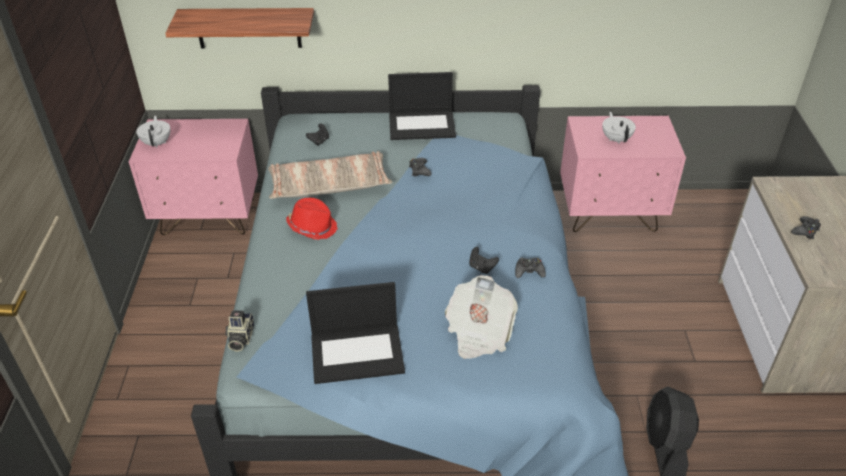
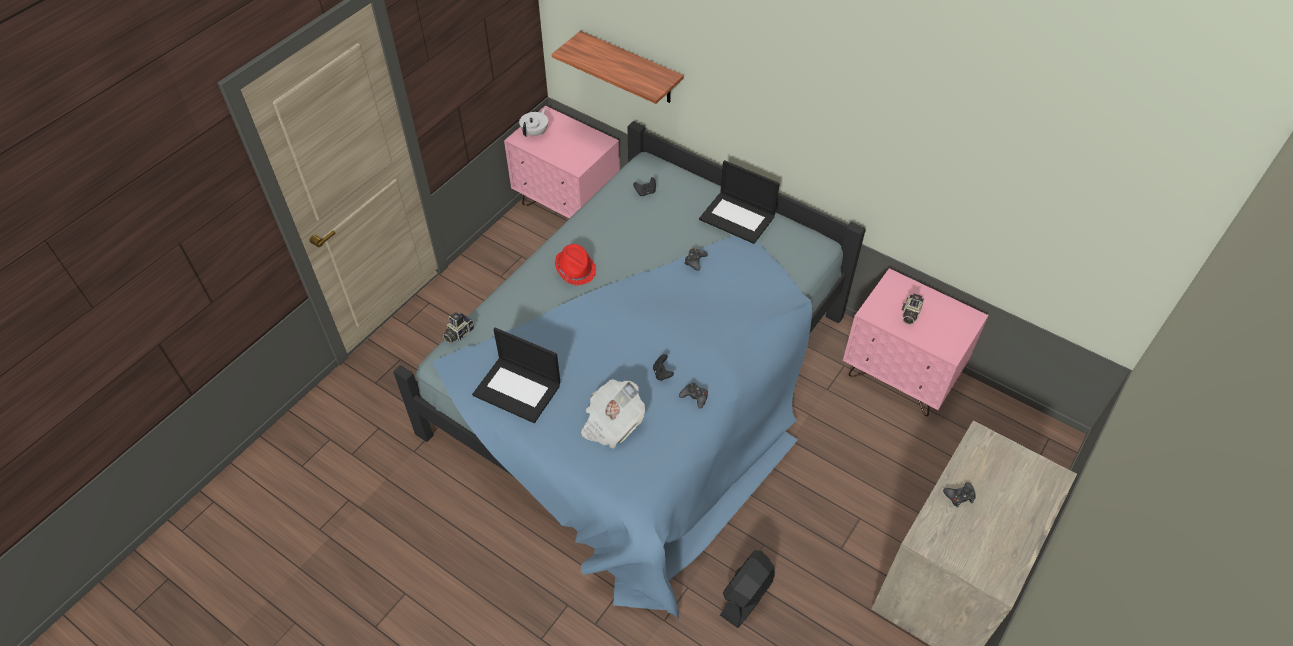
camera: 35 degrees right, 10 degrees up
pillow [268,151,393,199] -> none
white teapot [602,112,636,144] -> camera [902,293,924,325]

